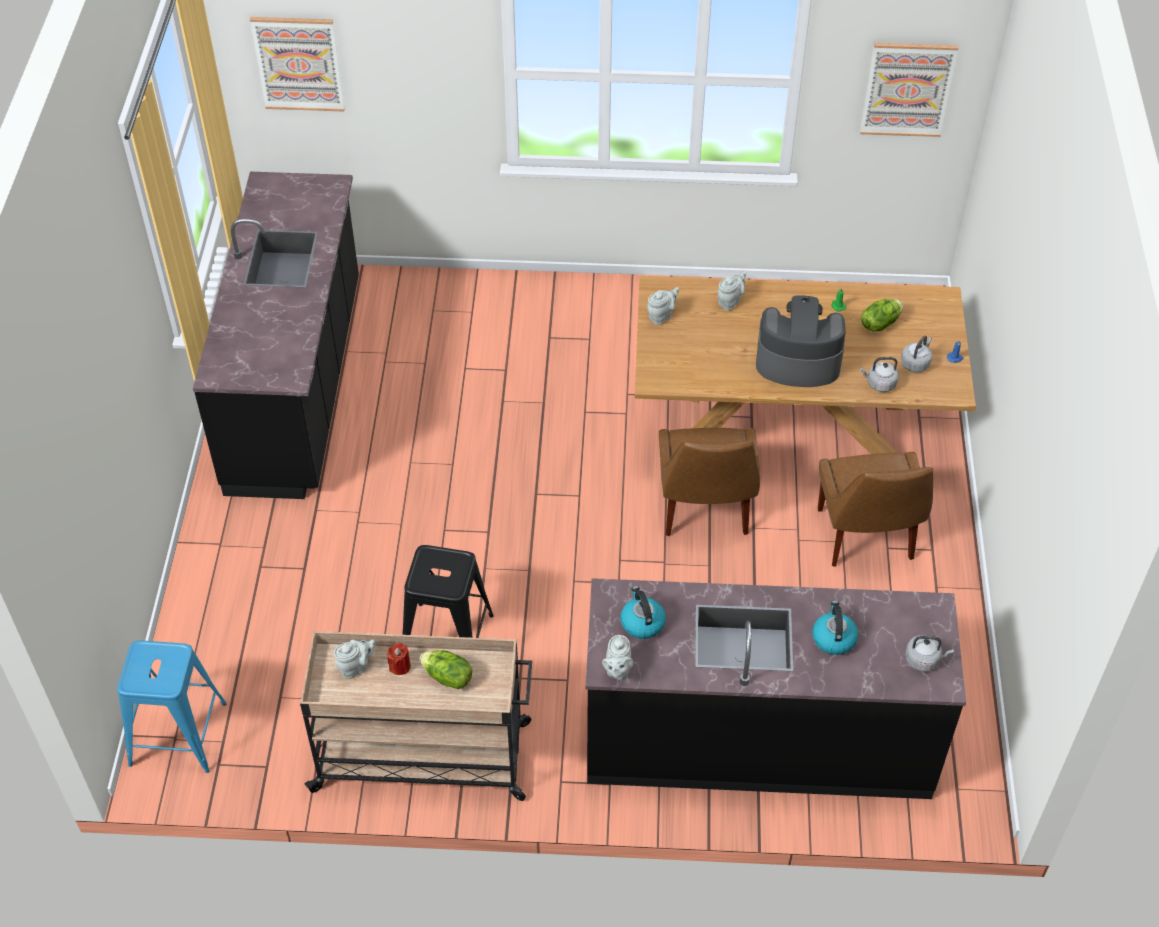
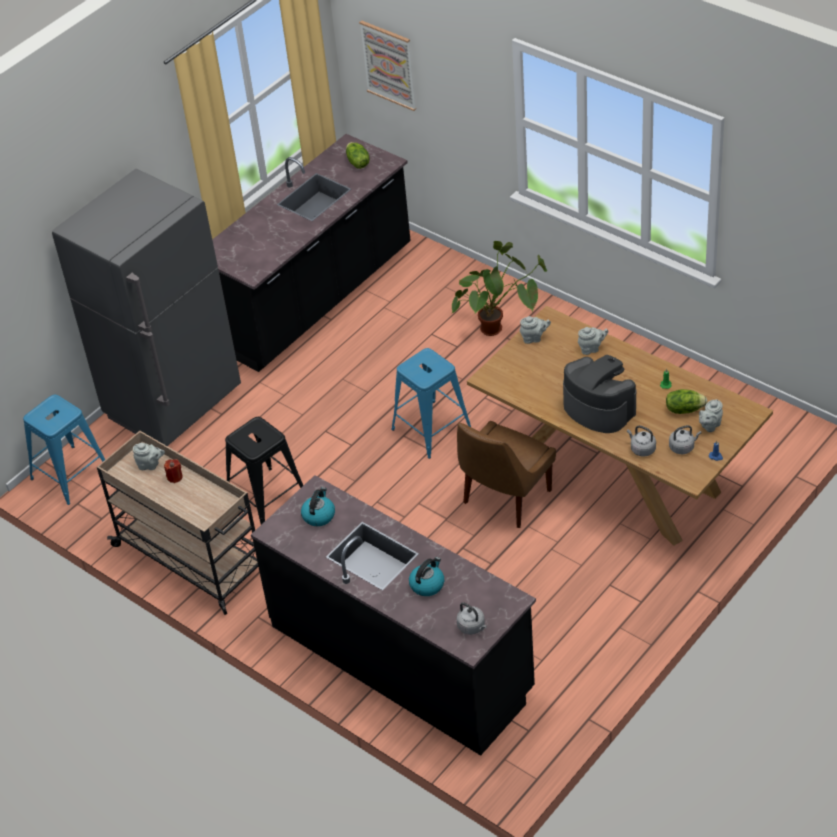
camera: 40 degrees right, 5 degrees down
lettuce [419,650,472,689] -> lettuce moved to [346,142,370,169]
grey teapot [602,635,633,680] -> grey teapot moved to [699,399,723,432]
brown chair [818,452,933,567] -> none
picture [860,43,959,137] -> none
none -> grey fridge [52,169,241,446]
none -> blue stool [391,348,471,459]
none -> potted plant [452,241,547,336]

